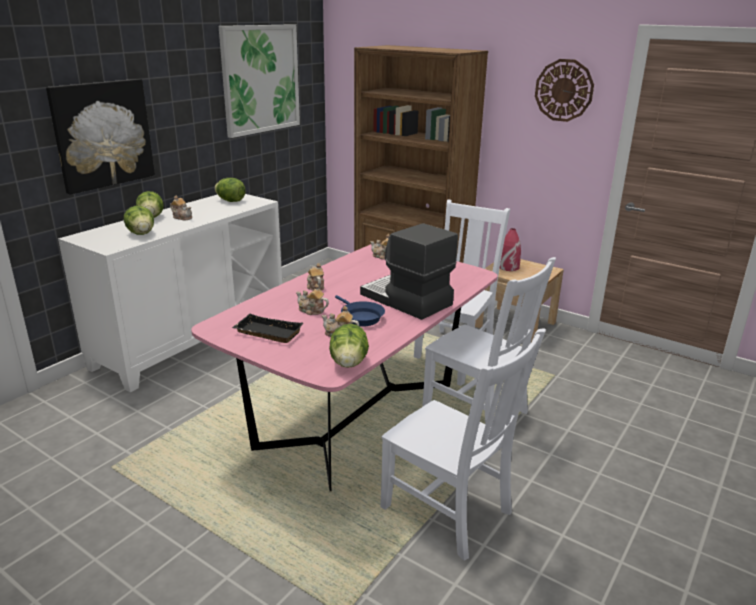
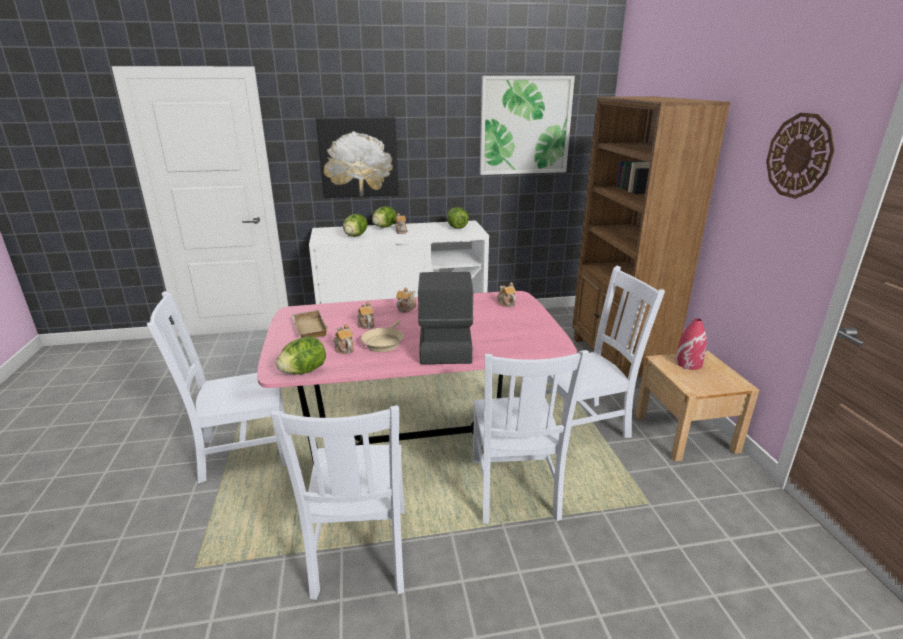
camera: 45 degrees right, 0 degrees up
black tray [232,314,303,343] -> beige tray [291,310,328,338]
blue frying pan [335,295,385,327] -> beige frying pan [361,319,404,352]
none -> white chair [147,291,286,483]

